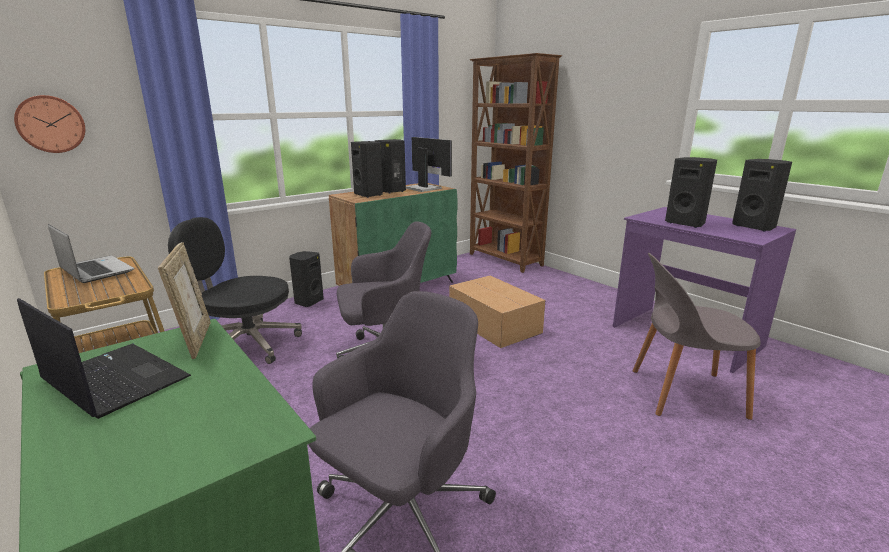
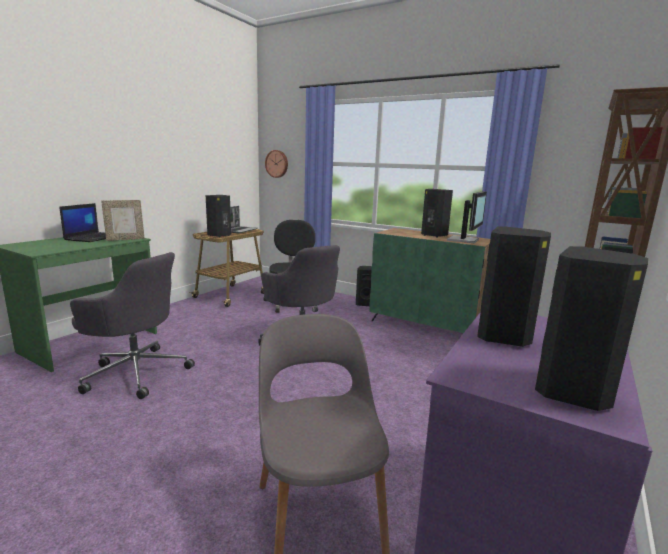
camera: 70 degrees right, 5 degrees down
black speaker [351,141,383,198] -> black speaker moved to [206,195,231,237]
cardboard box [449,276,545,348] -> none

